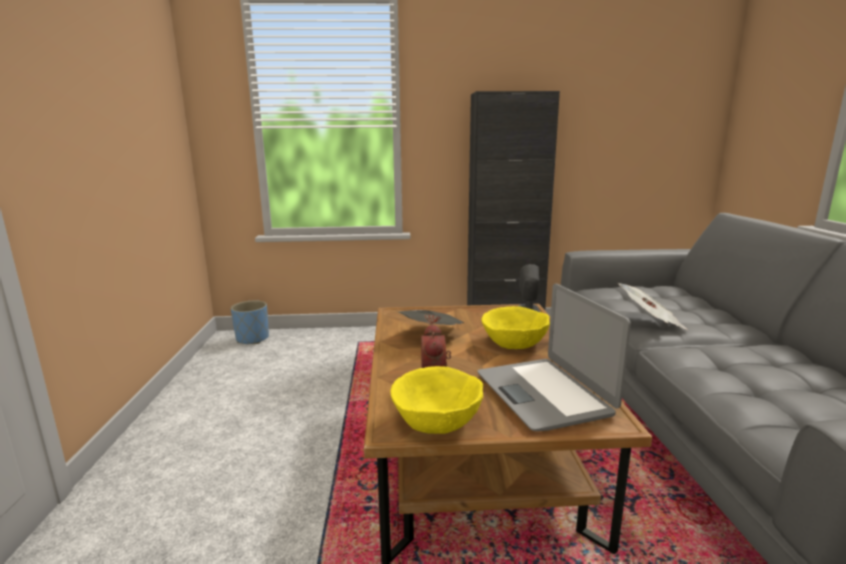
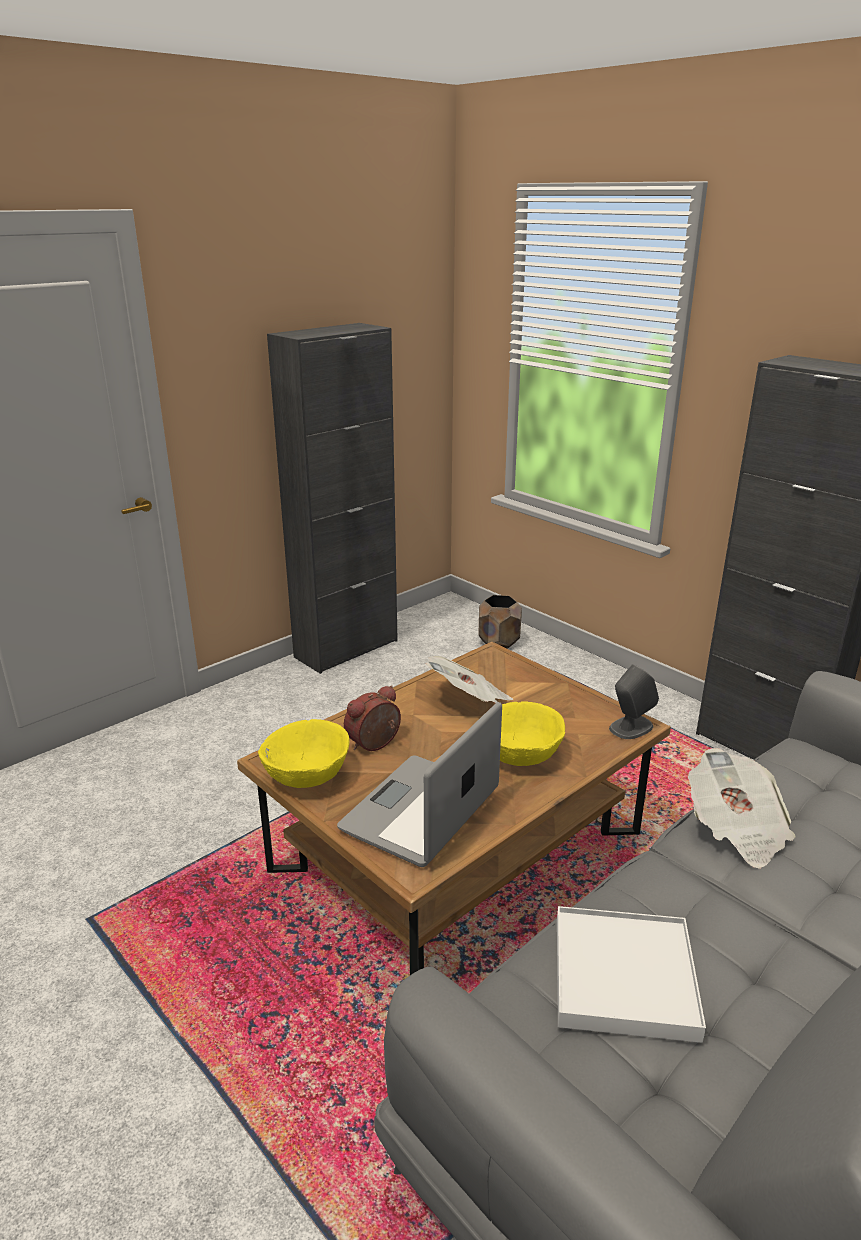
camera: 50 degrees right, 10 degrees up
blue planter [231,301,269,344] -> none
none -> black cabinet [267,323,398,674]
none -> brown planter [478,595,522,649]
none -> white tray [557,906,706,1043]

